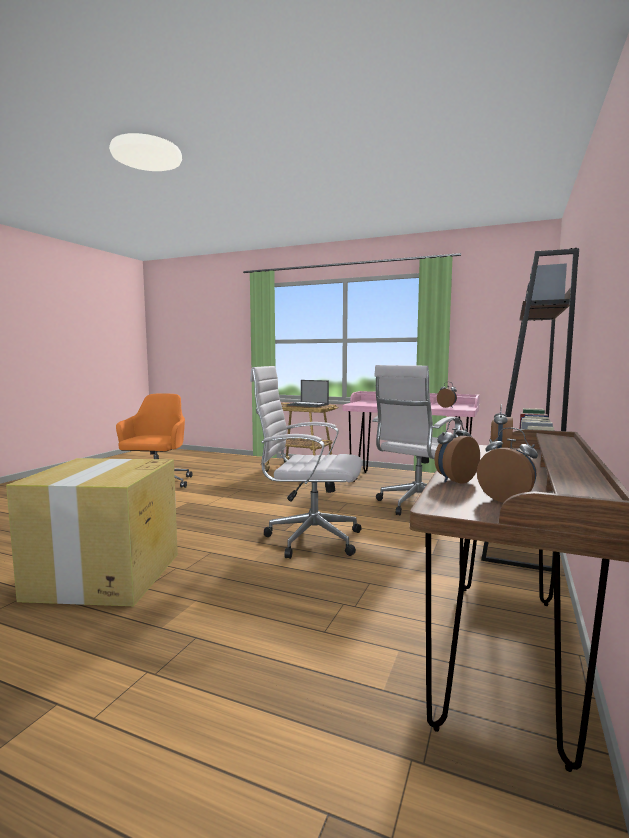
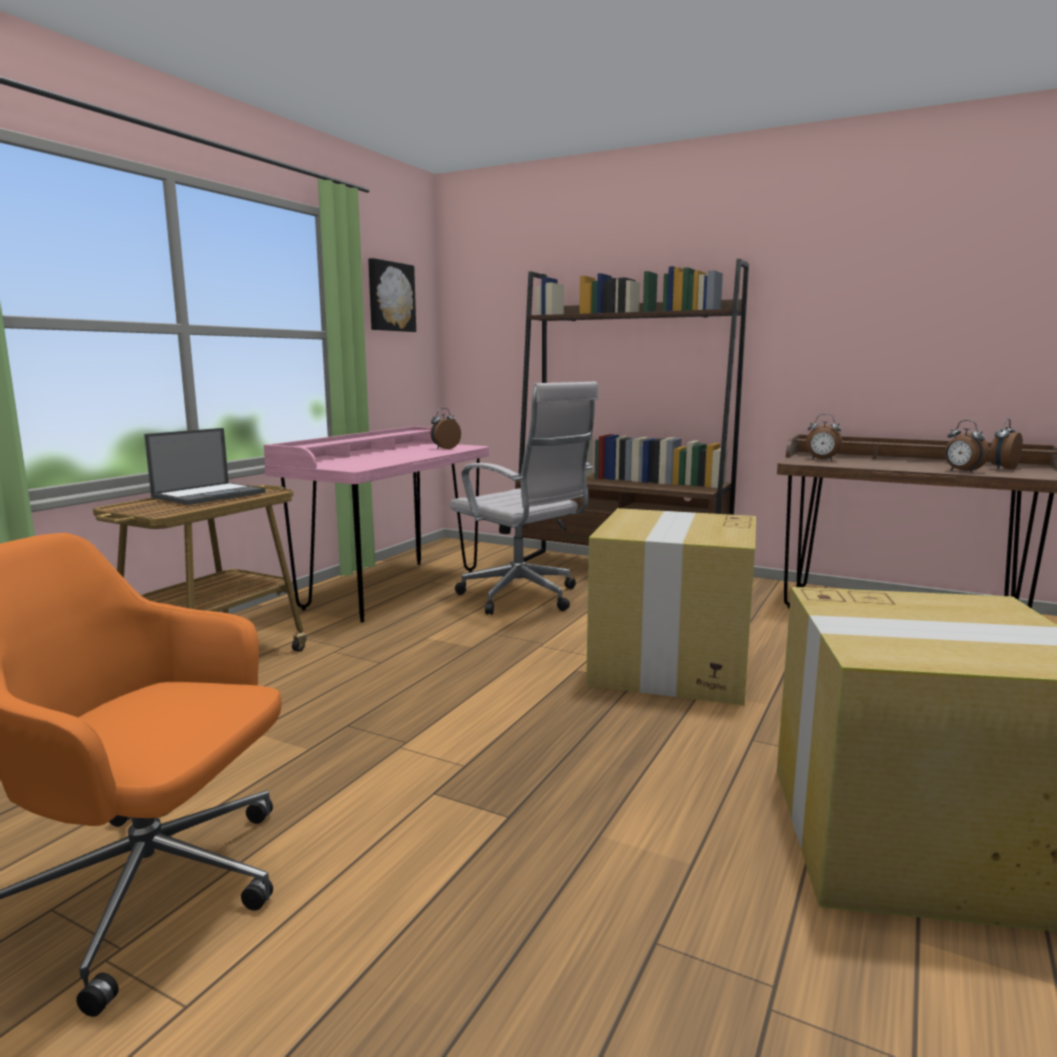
camera: 85 degrees left, 5 degrees up
white office chair [250,366,362,559] -> cardboard box [586,508,756,705]
none -> picture [368,258,416,332]

